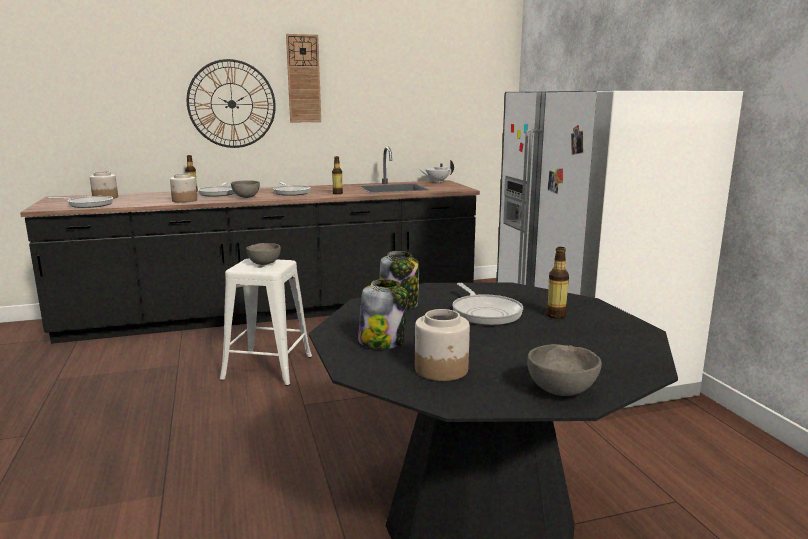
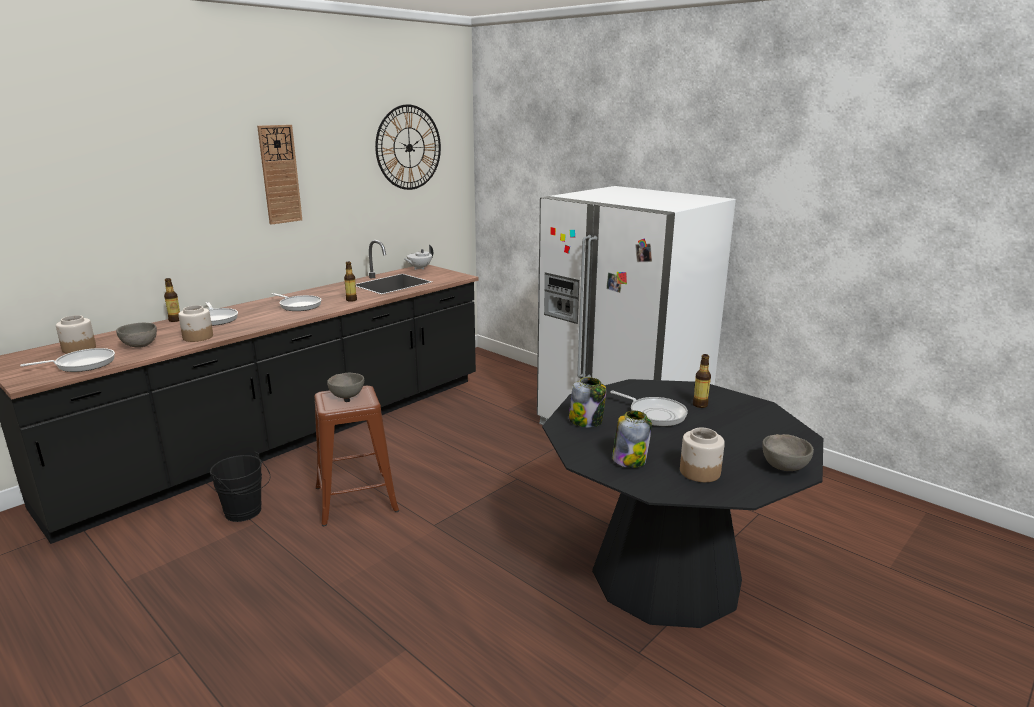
camera: 30 degrees left, 5 degrees up
wall clock [187,59,276,148] -> wall clock moved to [375,104,441,190]
white stool [220,258,312,386] -> brown stool [314,386,399,526]
grey bowl [231,180,260,198] -> grey bowl moved to [116,323,157,348]
none -> black bucket [210,451,271,522]

